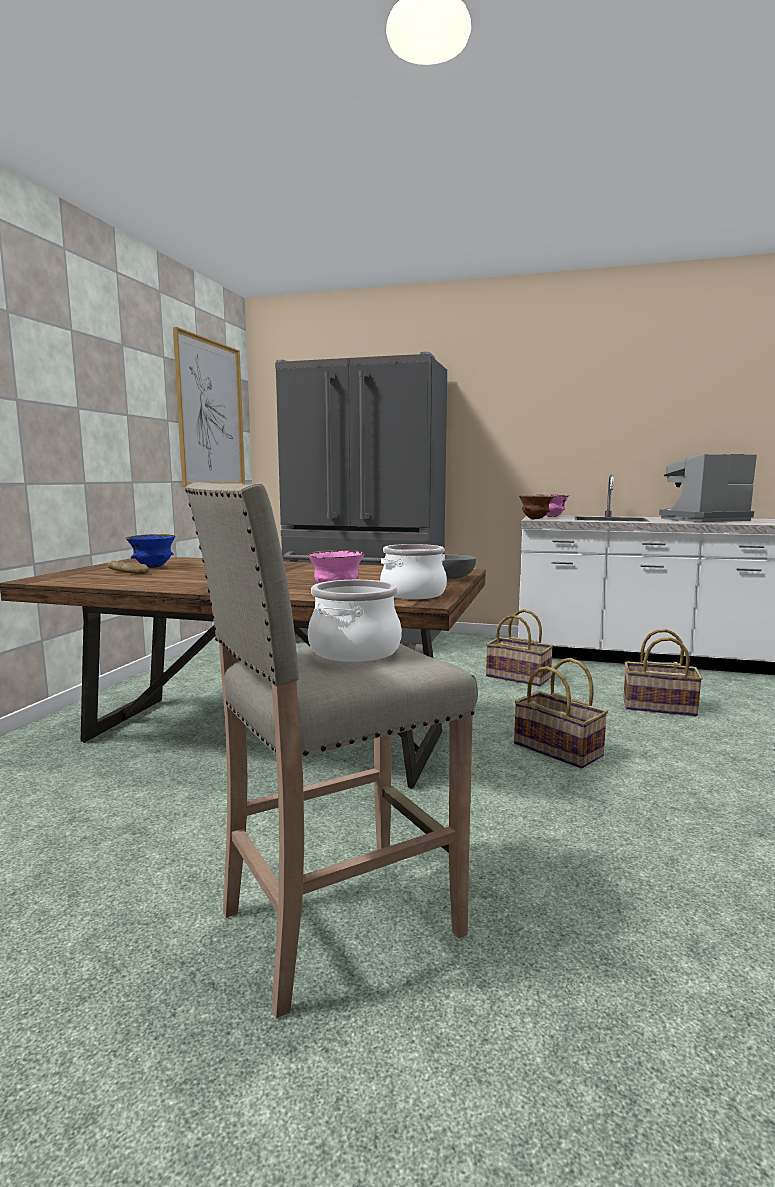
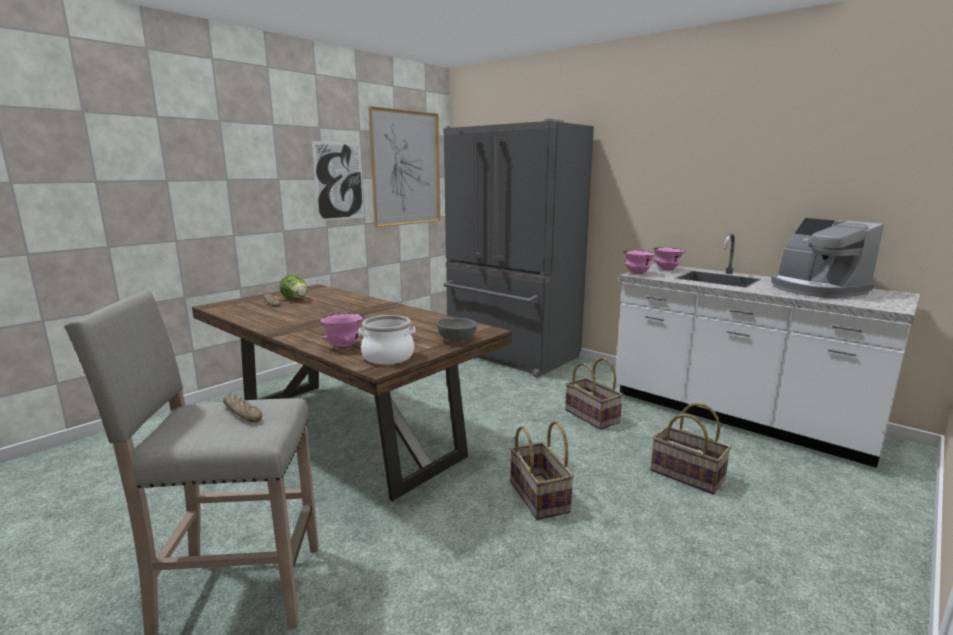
camera: 25 degrees right, 5 degrees up
blue bowl [126,534,176,568] -> lettuce [280,275,307,299]
cooking pot [308,580,402,662] -> bread [223,394,262,423]
brown bowl [519,496,553,519] -> pink bowl [623,250,656,274]
coffee machine [659,454,757,522] -> coffee machine turned 120 degrees counterclockwise [771,218,884,298]
none -> picture [312,141,364,221]

